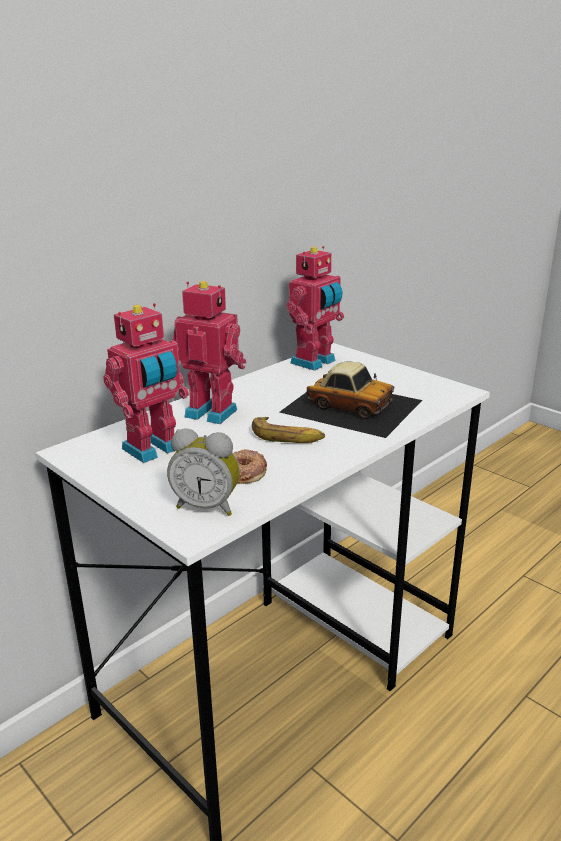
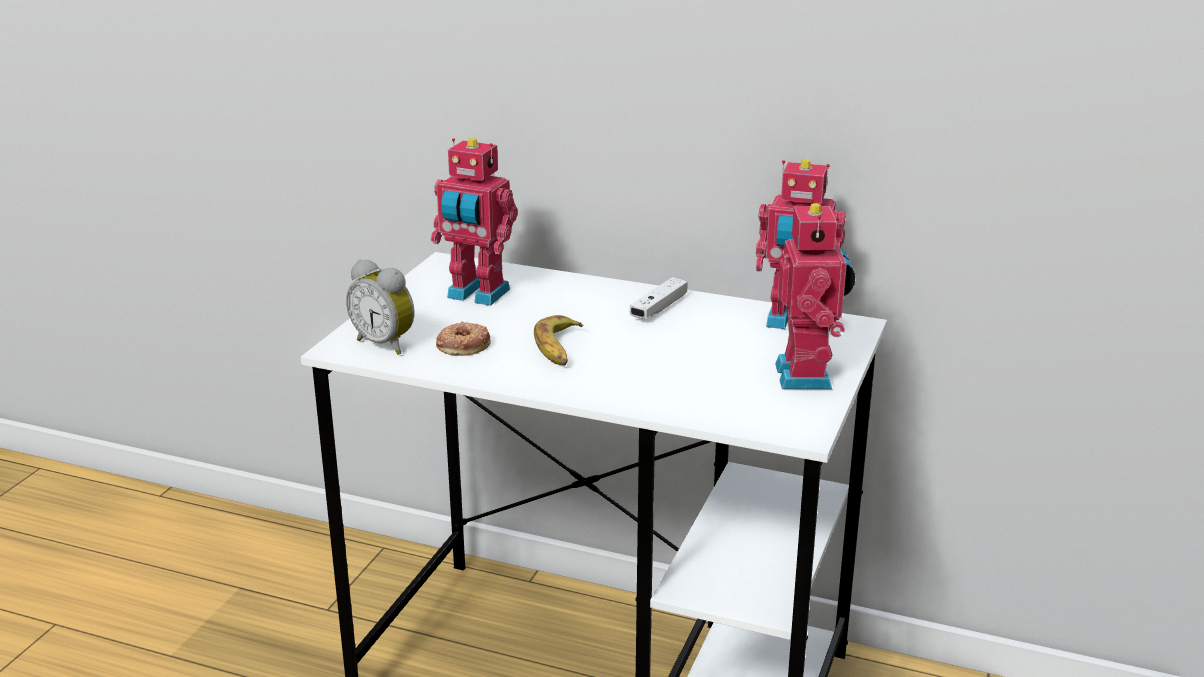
camera: 65 degrees right, 0 degrees up
alarm clock [167,428,240,516] -> alarm clock turned 45 degrees counterclockwise [346,259,414,355]
toy robot [172,281,246,424] -> toy robot moved to [775,198,855,389]
toy car [280,362,422,438] -> none
none -> white game controller [629,277,688,319]

